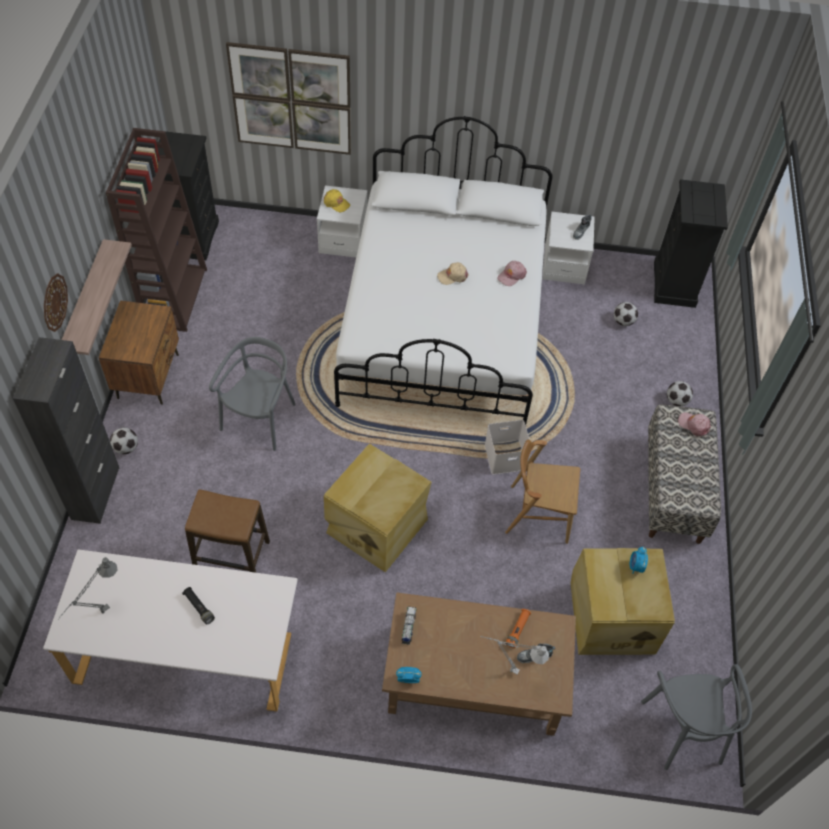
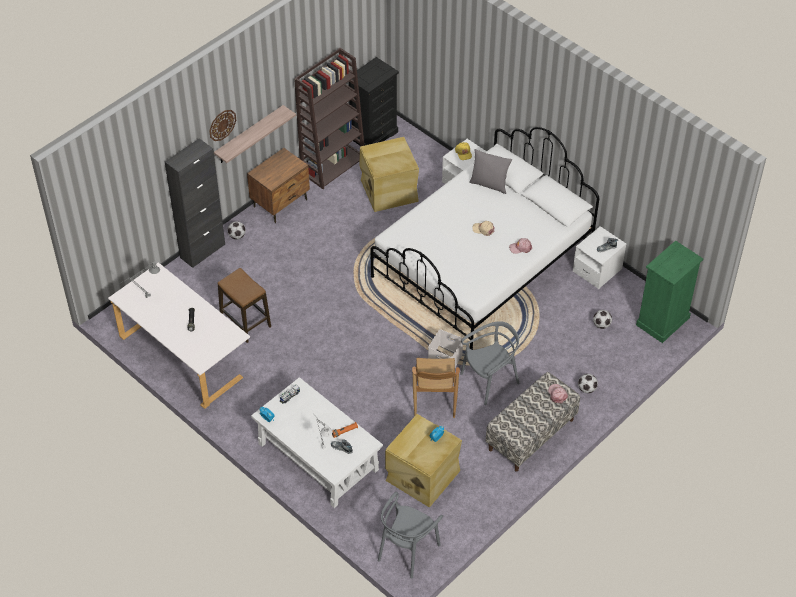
camera: 40 degrees right, 5 degrees down
grey chair [209,337,296,451] -> grey chair moved to [460,321,519,405]
picture [226,42,351,155] -> none
beige storage box [324,444,432,572] -> beige storage box moved to [359,137,419,212]
brown coffee table [382,592,576,736] -> white coffee table [251,377,383,508]
brown chair [505,439,580,544] -> brown chair turned 135 degrees counterclockwise [412,358,460,418]
black dresser [654,179,728,308] -> green dresser [636,241,703,343]
none -> grey pillow [469,149,512,194]

